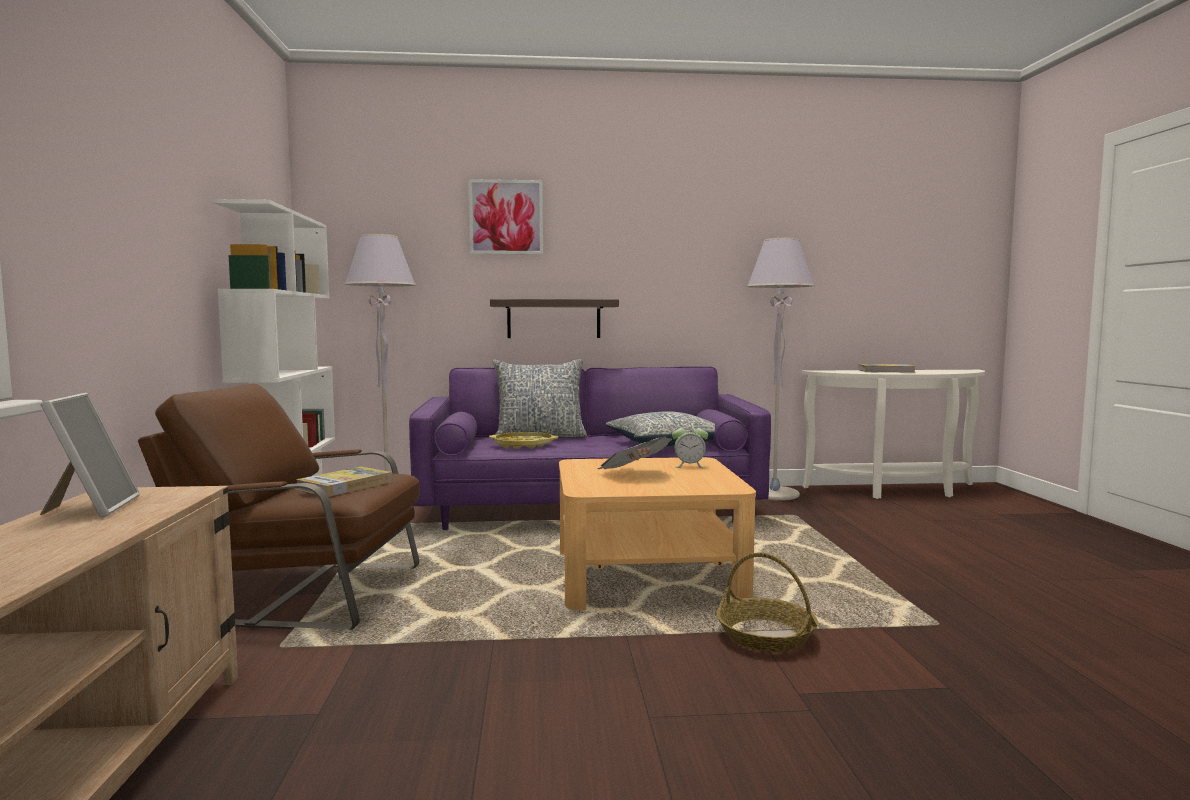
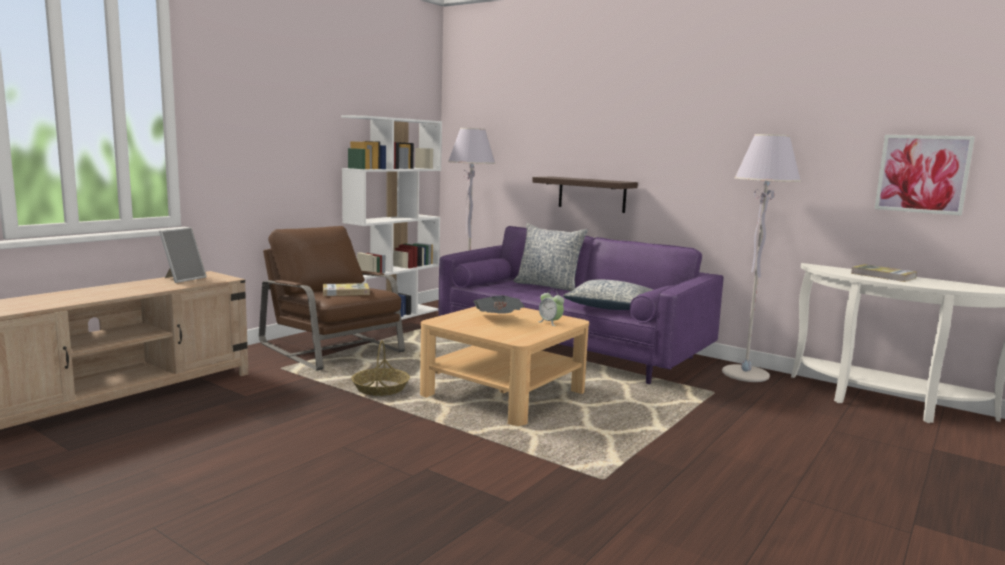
camera: 40 degrees right, 5 degrees up
picture [469,179,543,255] -> picture moved to [875,135,975,216]
yellow tray [489,432,558,449] -> none
basket [716,553,818,652] -> basket moved to [351,340,410,396]

